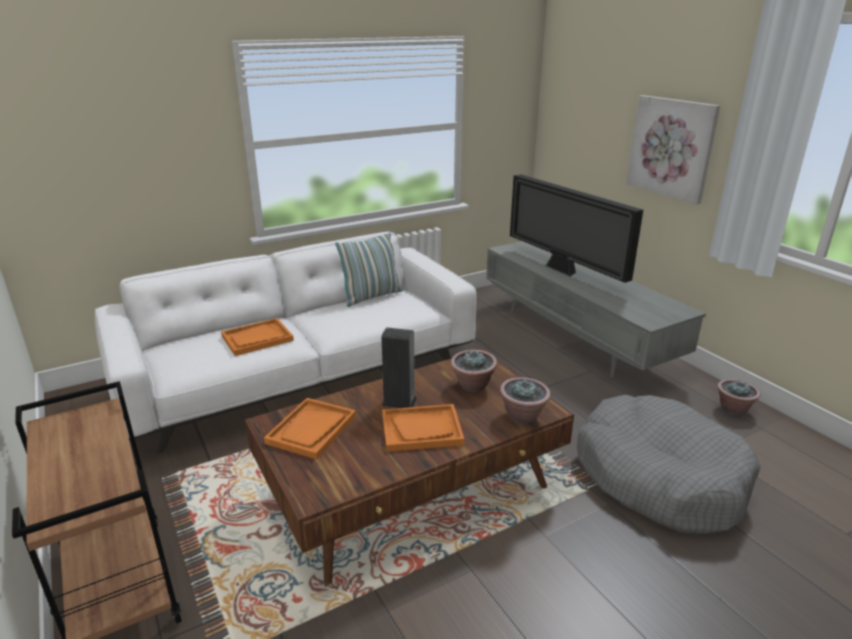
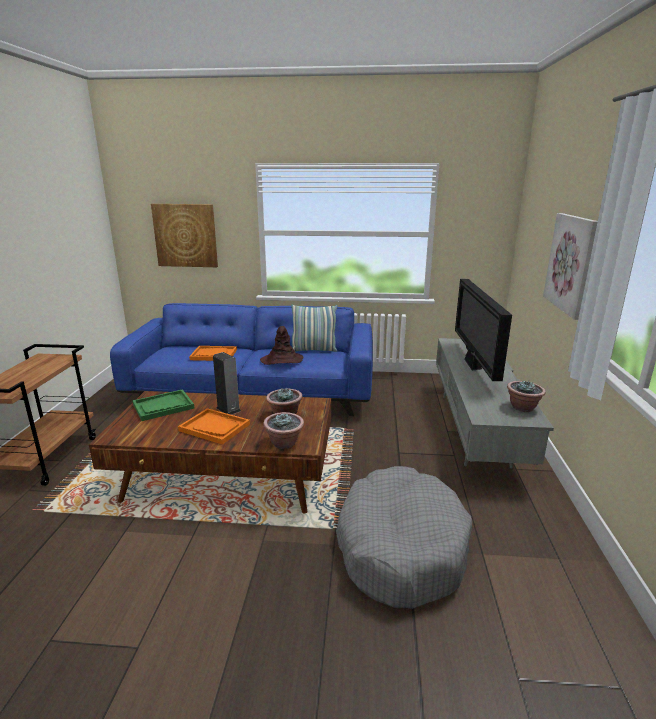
camera: 35 degrees right, 5 degrees down
white sofa [95,232,477,454] -> blue sofa [110,303,373,416]
orange tray [264,398,356,459] -> green tray [133,389,194,421]
potted plant [717,379,761,415] -> potted plant moved to [507,380,546,412]
none -> picture [151,204,218,267]
none -> brown hat [260,326,304,365]

